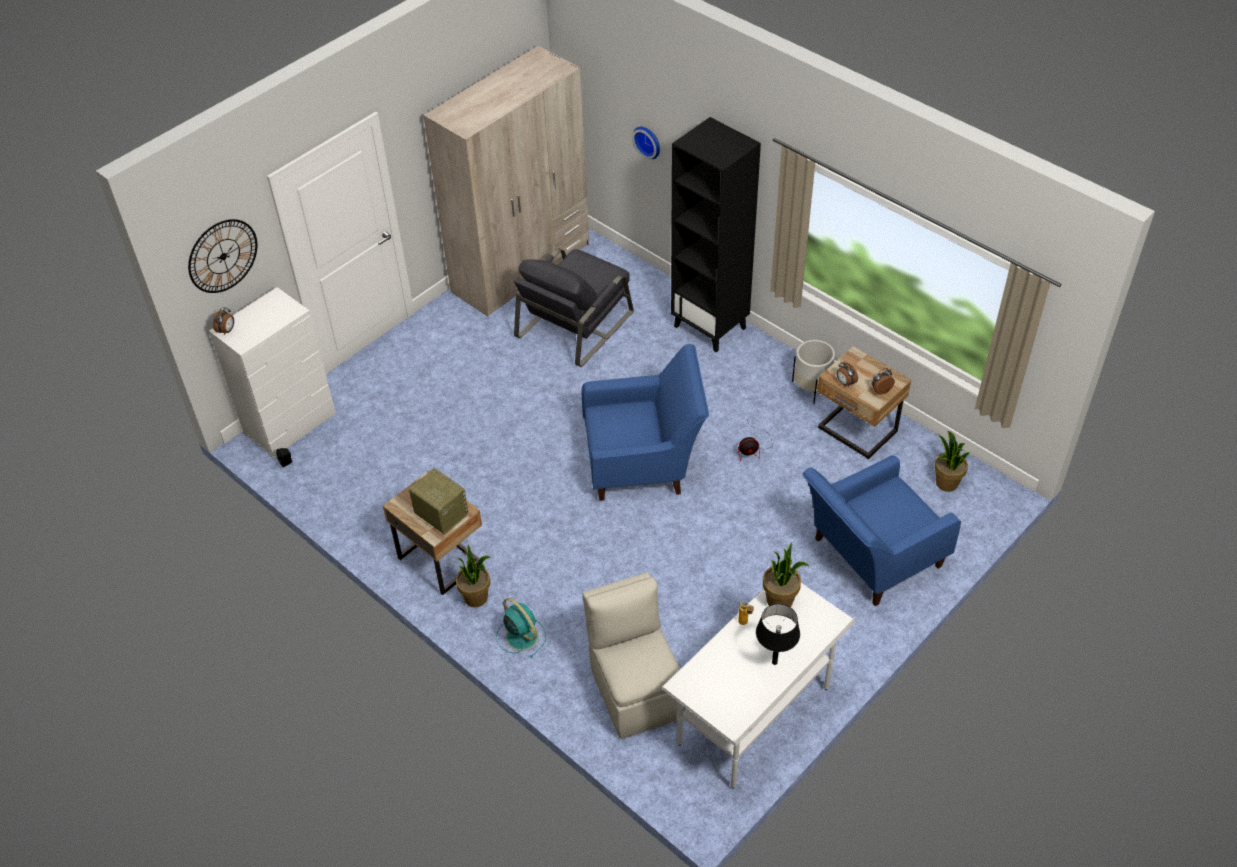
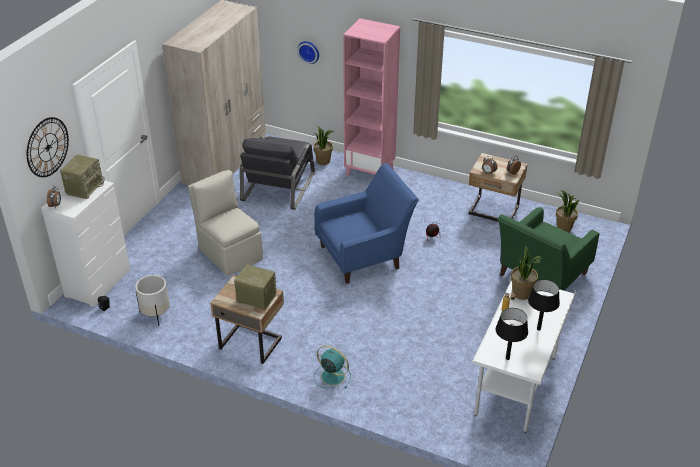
camera: 20 degrees left, 10 degrees down
potted plant [456,545,491,607] -> potted plant moved to [313,126,334,165]
beige chair [583,572,685,739] -> beige chair moved to [188,170,263,276]
black bookcase [671,117,761,353] -> pink bookcase [343,18,400,177]
white planter [792,340,835,404] -> white planter moved to [135,275,170,326]
blue armchair [802,455,961,606] -> green armchair [497,207,599,291]
none -> radio [60,155,105,199]
none -> black table lamp [496,308,528,360]

